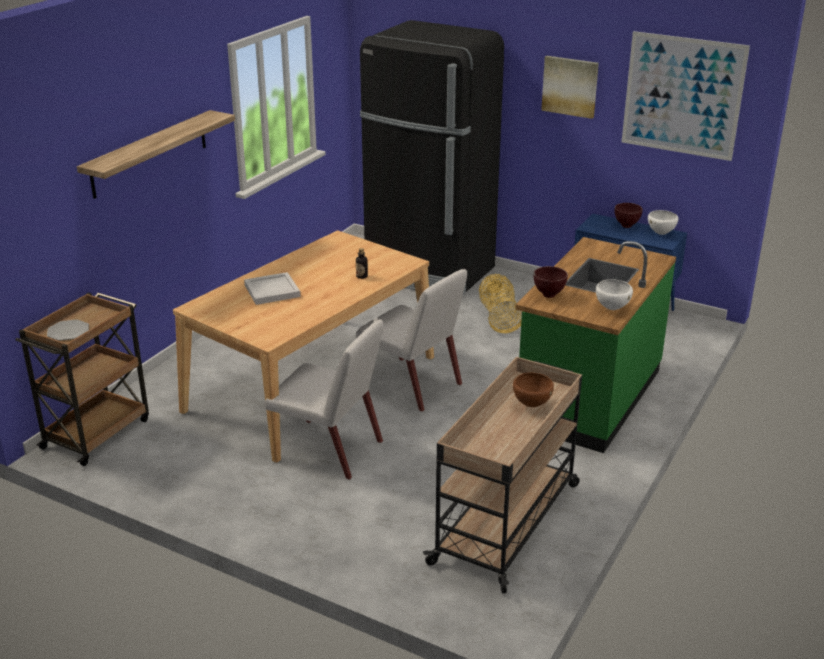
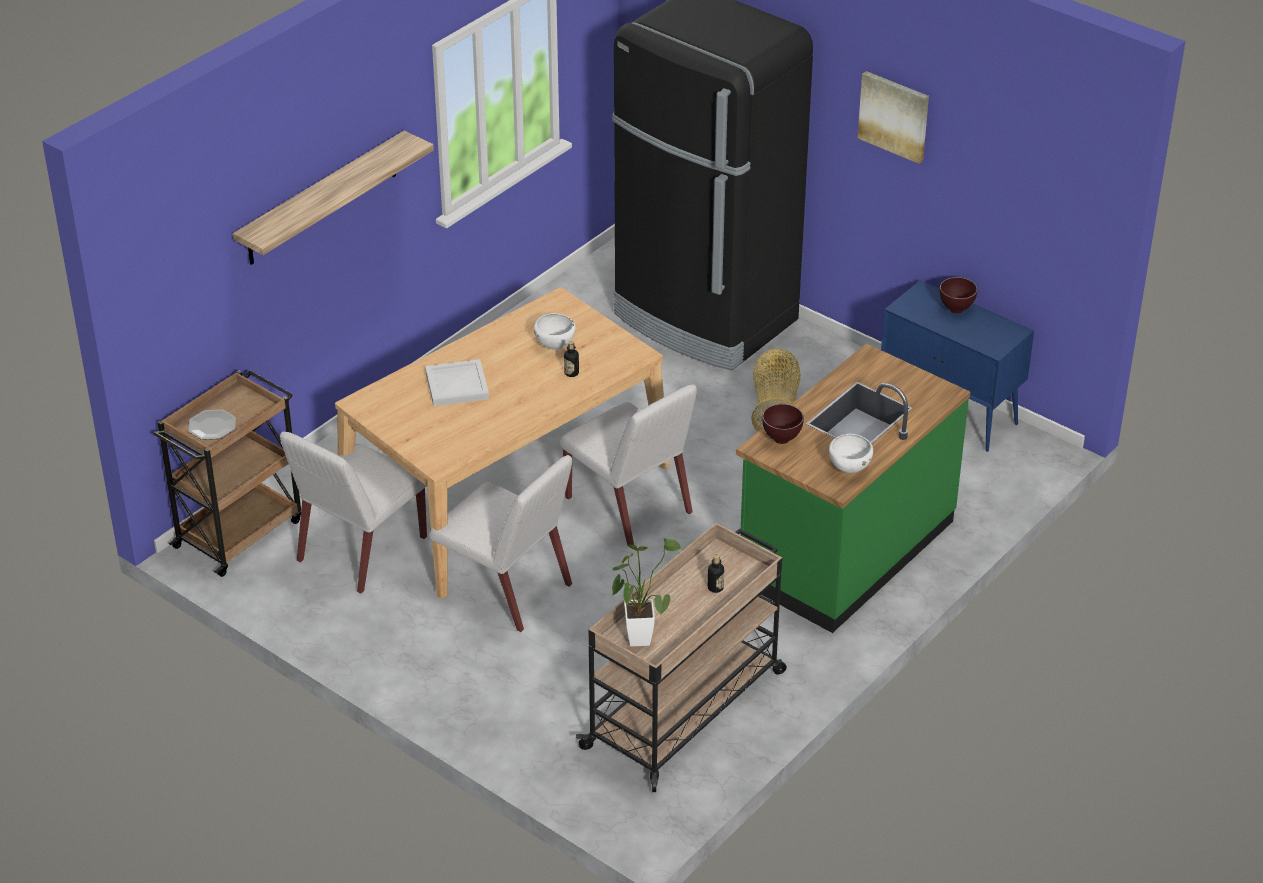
camera: 10 degrees right, 10 degrees up
brown bowl [513,373,554,407] -> bottle [708,555,724,593]
picture [622,31,750,161] -> none
white bowl [648,210,679,235] -> white bowl moved to [534,313,576,350]
none -> white chair [280,432,427,594]
none -> potted plant [612,538,681,647]

